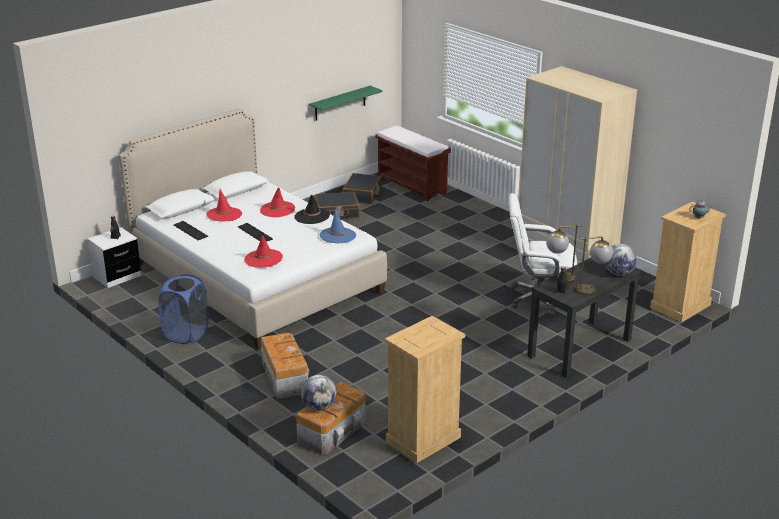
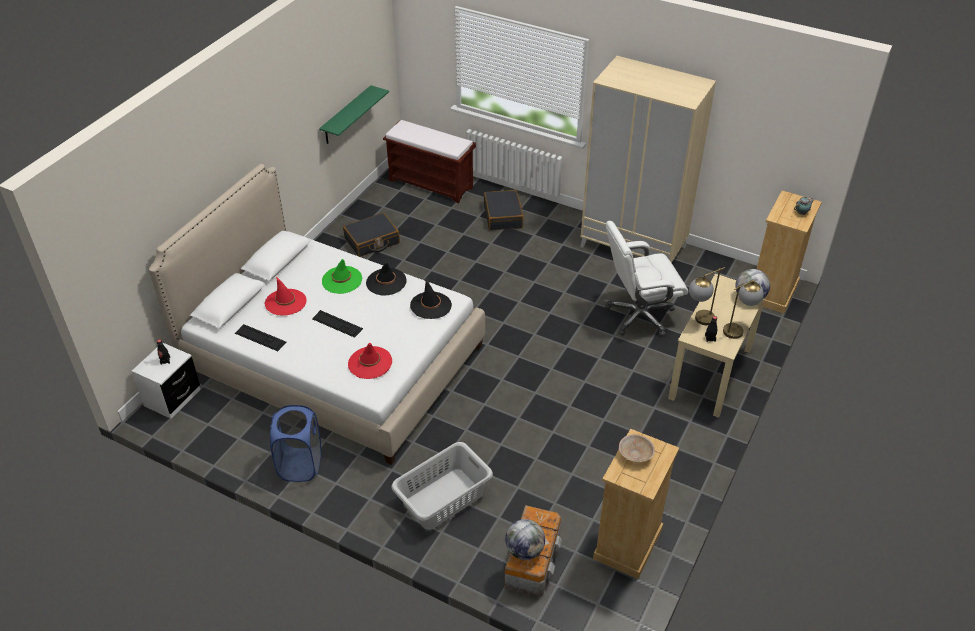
camera: 20 degrees left, 15 degrees up
red hat [260,188,295,217] -> green hat [322,259,362,294]
storage box [260,333,309,399] -> grey laundry basket [391,442,493,530]
blue hat [320,209,356,243] -> black hat [410,279,452,319]
black suitcase [342,173,382,204] -> black suitcase moved to [484,190,524,230]
black desk [527,258,641,378] -> beige desk [668,274,765,418]
none -> beige bowl [619,434,654,462]

